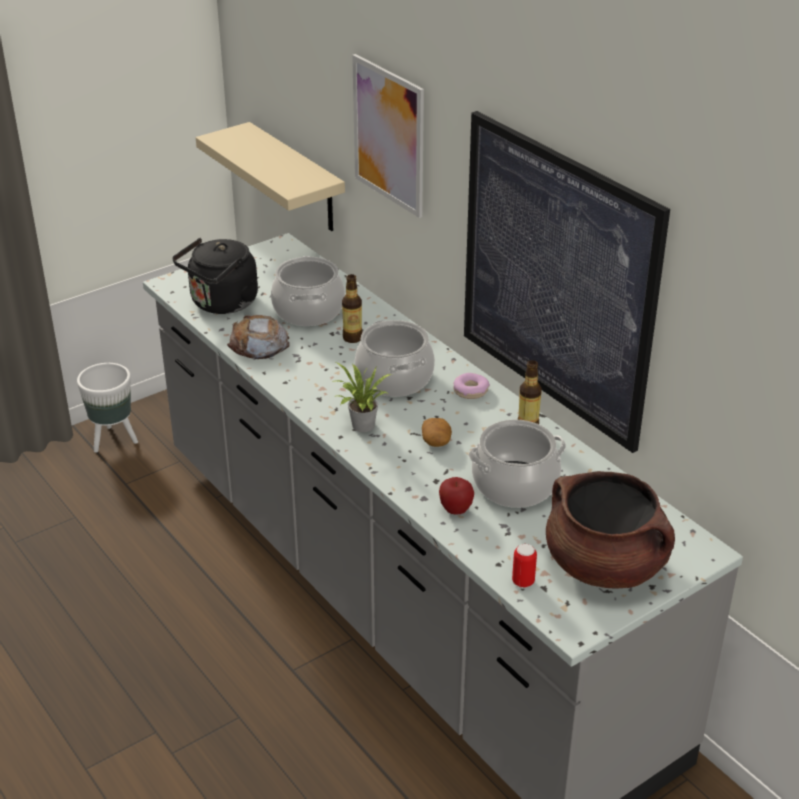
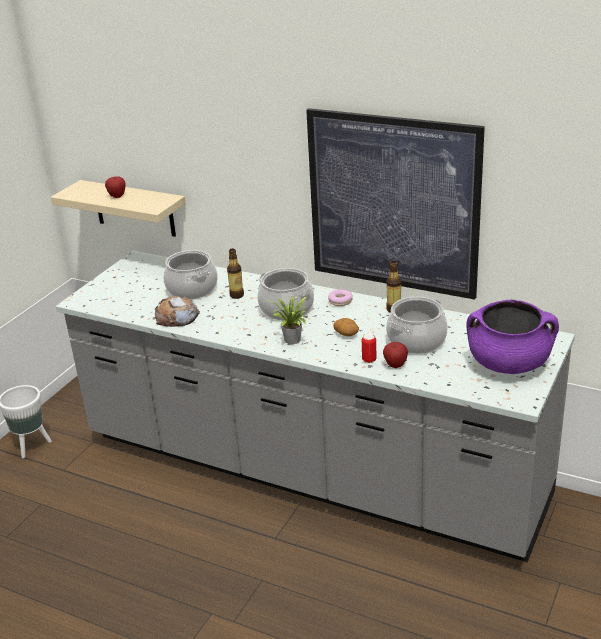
camera: 25 degrees left, 5 degrees down
black kettle [173,238,258,314] -> none
picture [352,54,424,218] -> none
can [512,544,537,588] -> can moved to [362,334,376,363]
brown cooking pot [546,471,675,589] -> purple cooking pot [466,300,559,374]
none -> apple [105,176,126,198]

